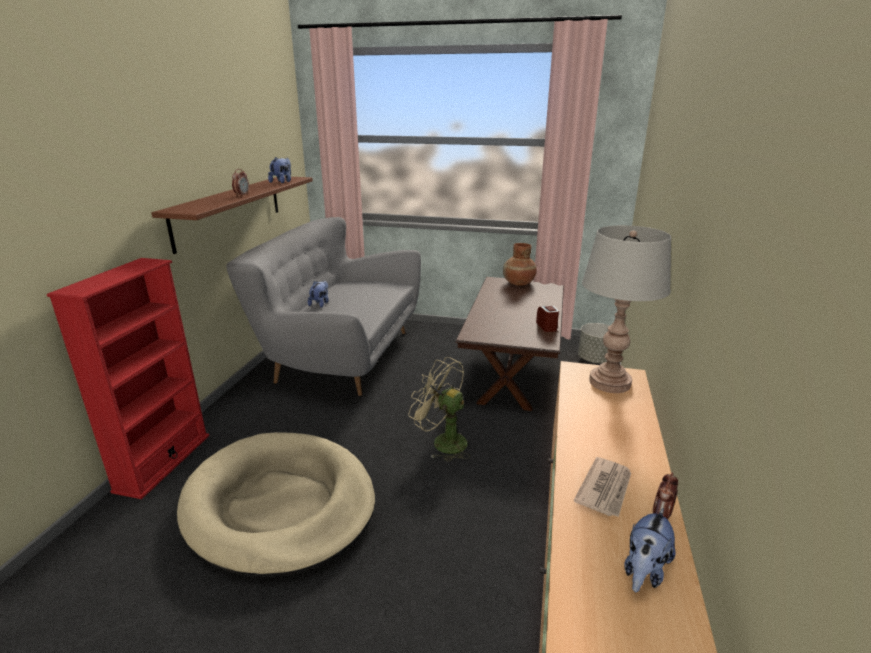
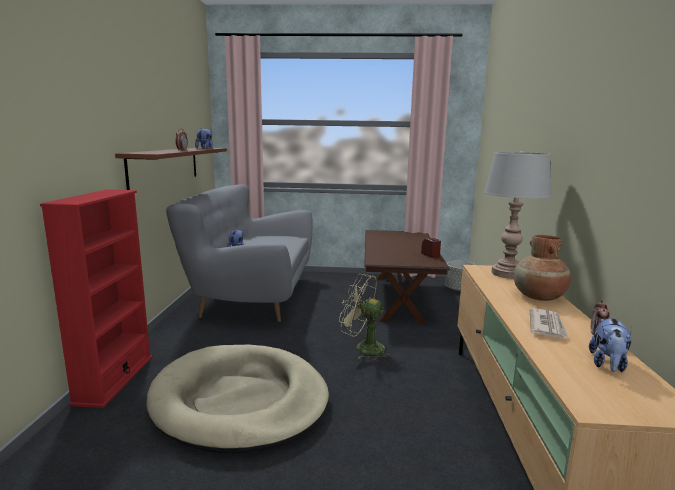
camera: 10 degrees left, 10 degrees down
brown vase [503,243,537,286] -> brown vase moved to [514,235,571,301]

